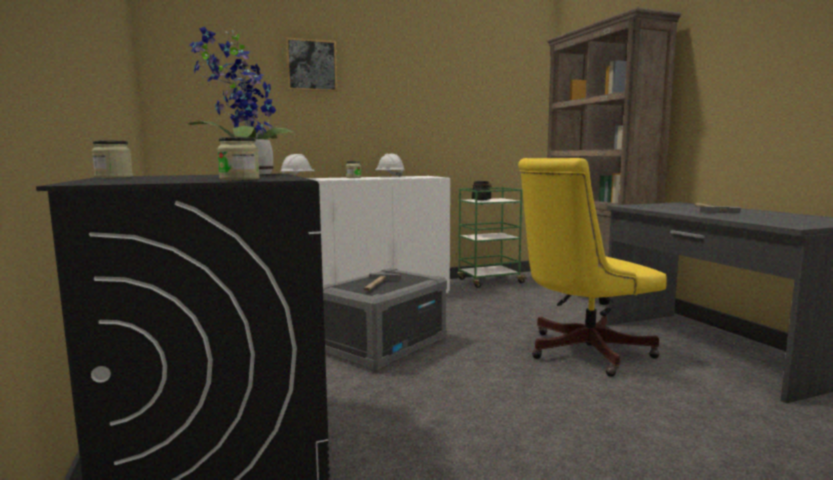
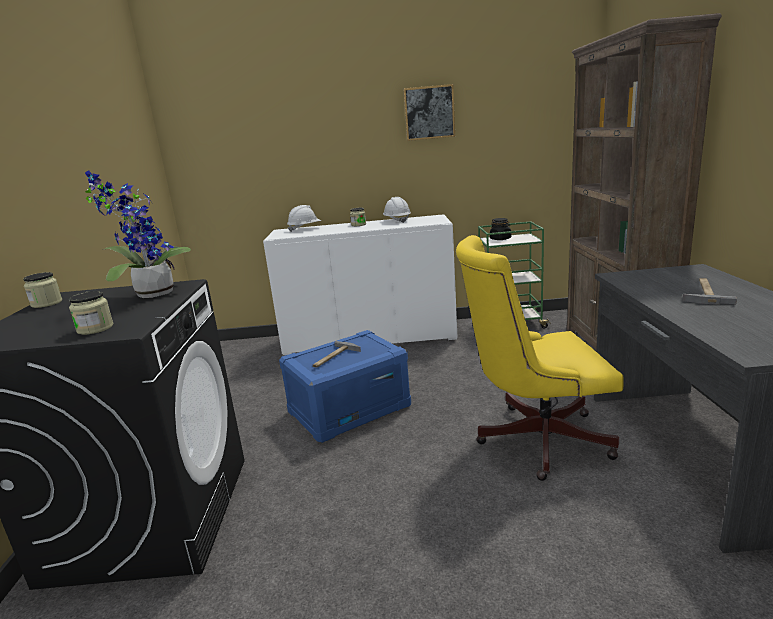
camera: 20 degrees right, 10 degrees up
picture [286,38,337,92] -> picture moved to [403,84,455,141]
grey storage box [323,268,447,372] -> blue storage box [279,330,411,443]

